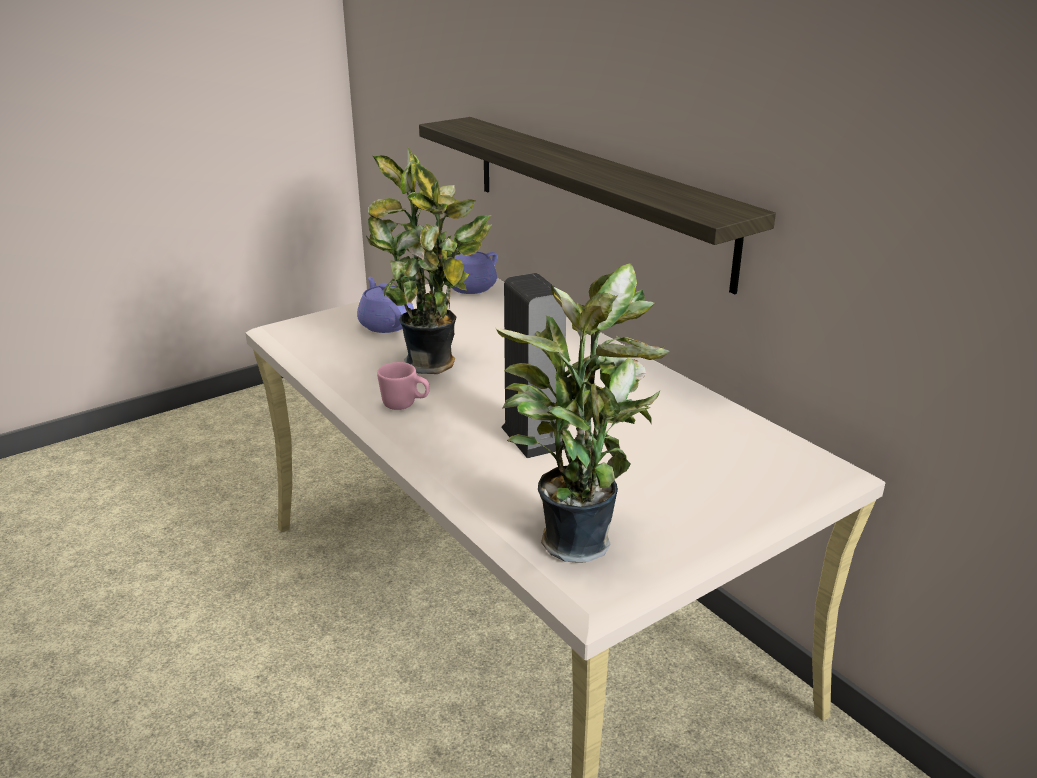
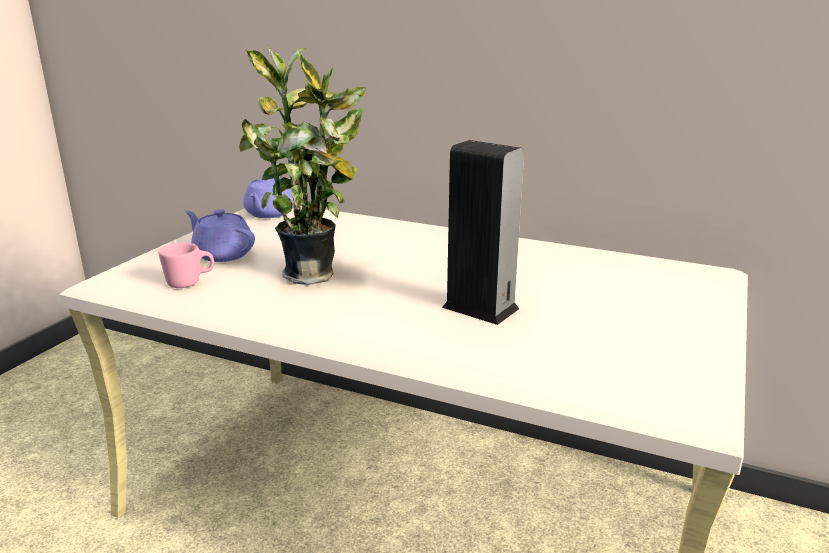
camera: 30 degrees left, 5 degrees down
pink mug [377,362,430,410] -> pink mug moved to [158,242,214,288]
shelf [419,117,776,294] -> none
potted plant [496,263,669,563] -> none

